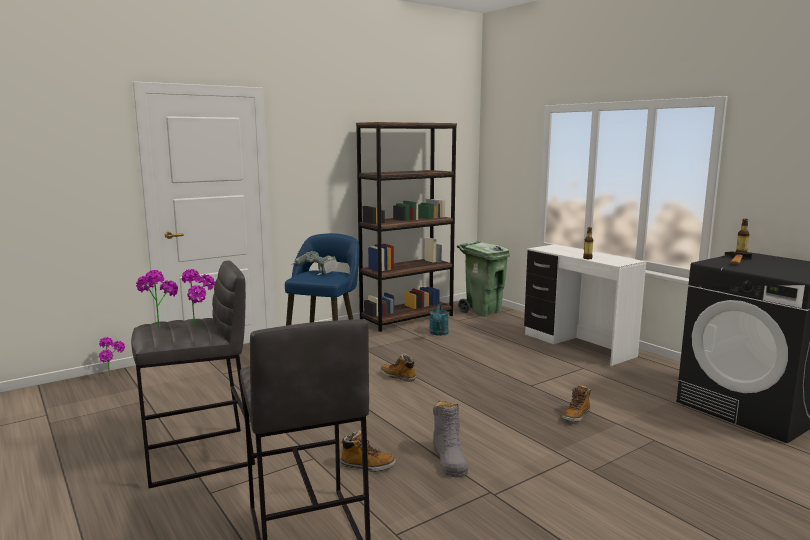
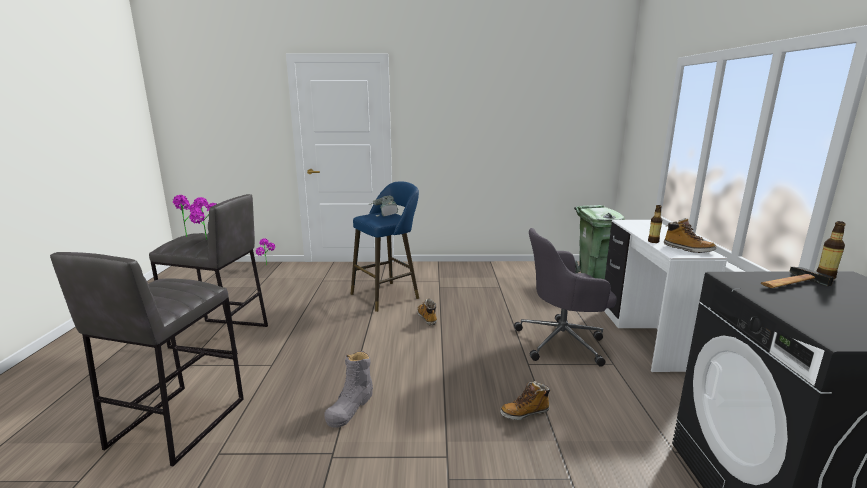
camera: 35 degrees right, 5 degrees up
boot [340,431,395,472] -> boot moved to [664,218,717,253]
brown bookcase [356,122,457,332] -> none
turquoise watering can [429,304,449,336] -> none
none -> grey office chair [514,228,617,367]

